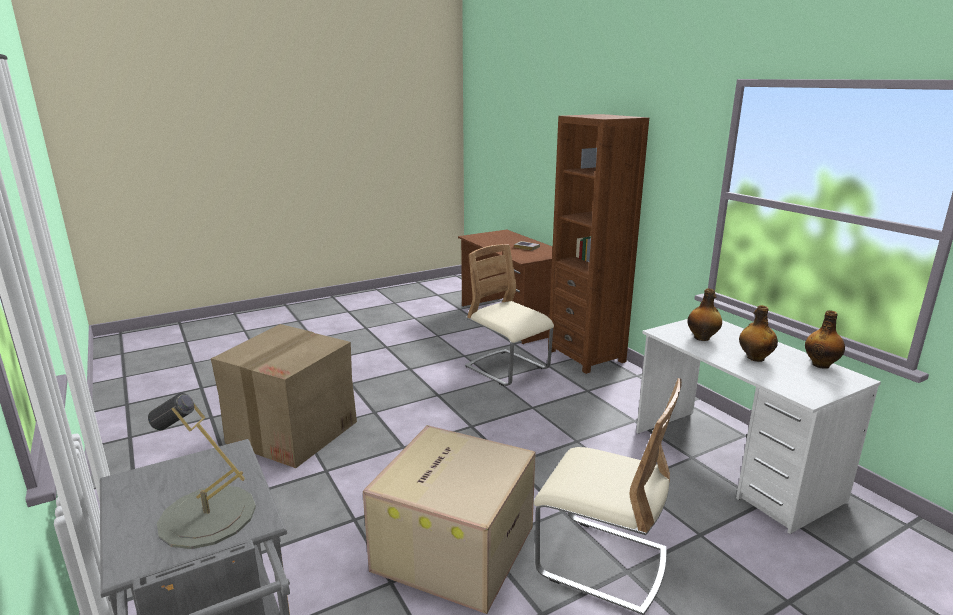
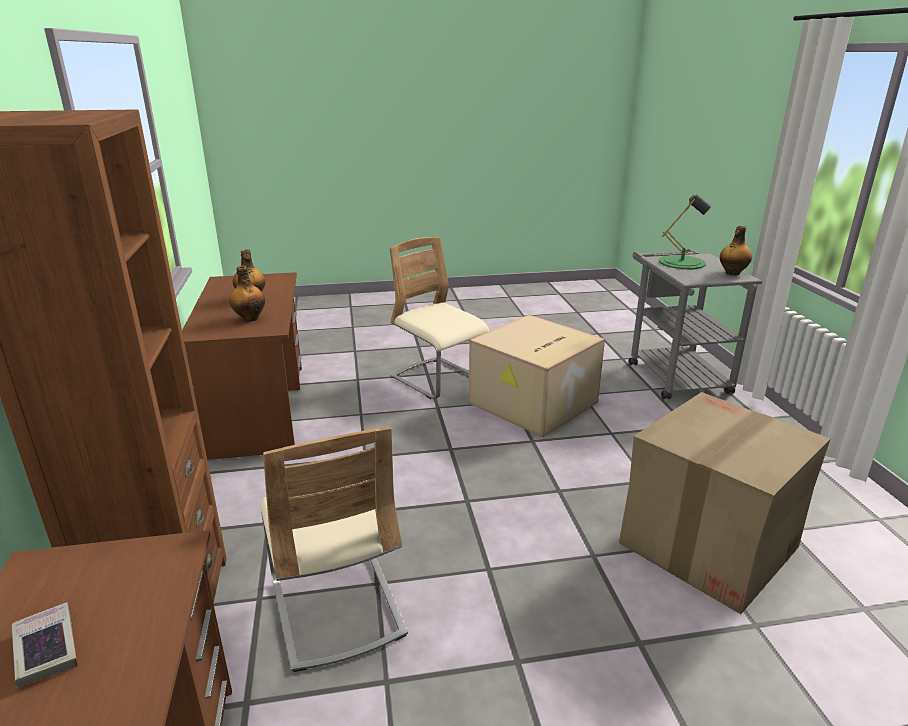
camera: 160 degrees left, 5 degrees up
grey table lamp [148,393,256,549] -> green table lamp [659,194,712,269]
white desk [636,319,881,534] -> brown desk [182,272,302,460]
bottle [805,310,845,369] -> bottle moved to [720,226,752,275]

